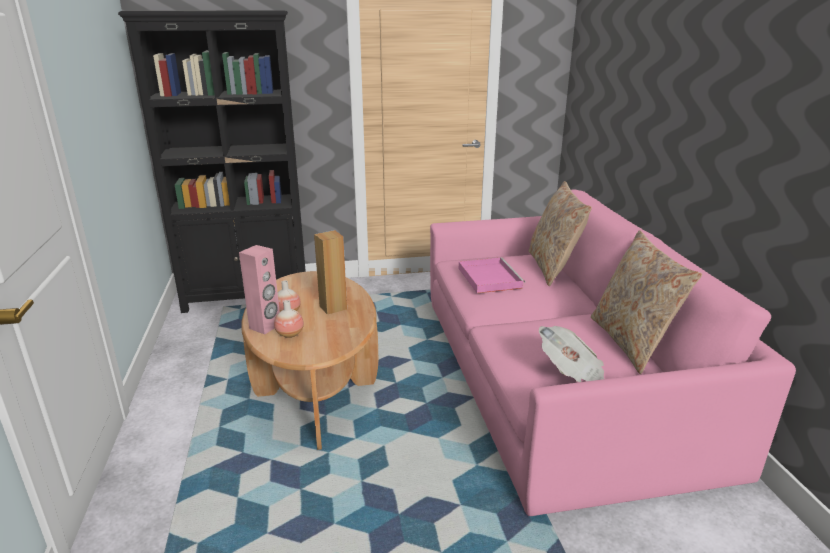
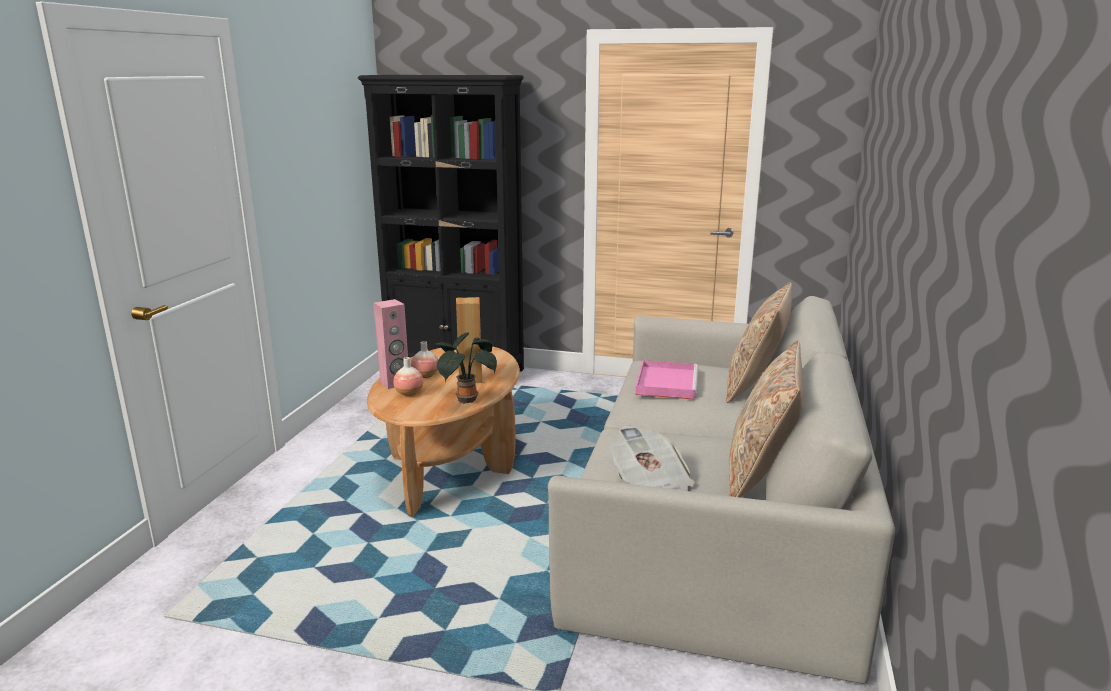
camera: 25 degrees right, 5 degrees down
pink sofa [430,189,796,516] -> grey sofa [548,296,895,684]
none -> potted plant [435,332,497,404]

